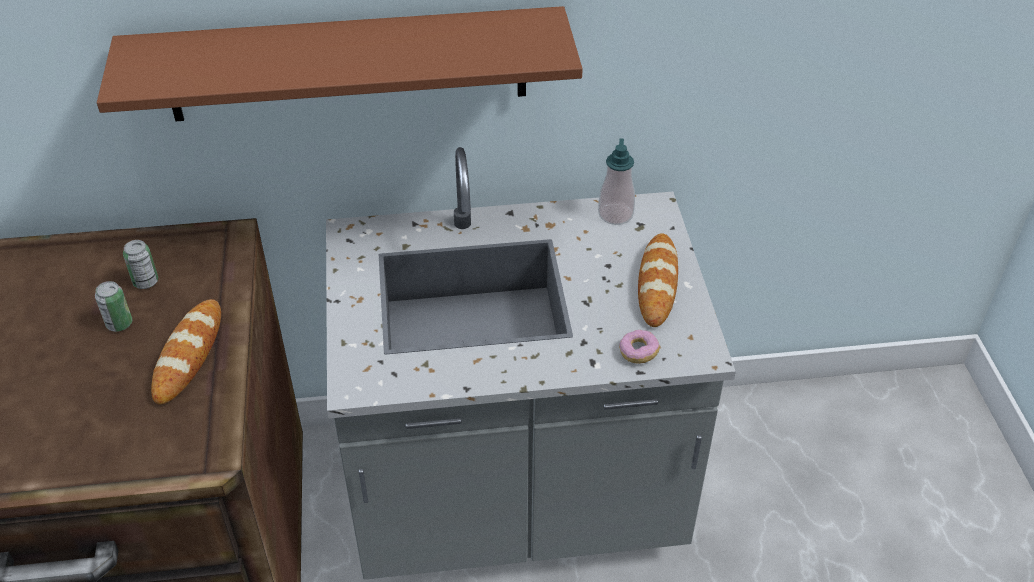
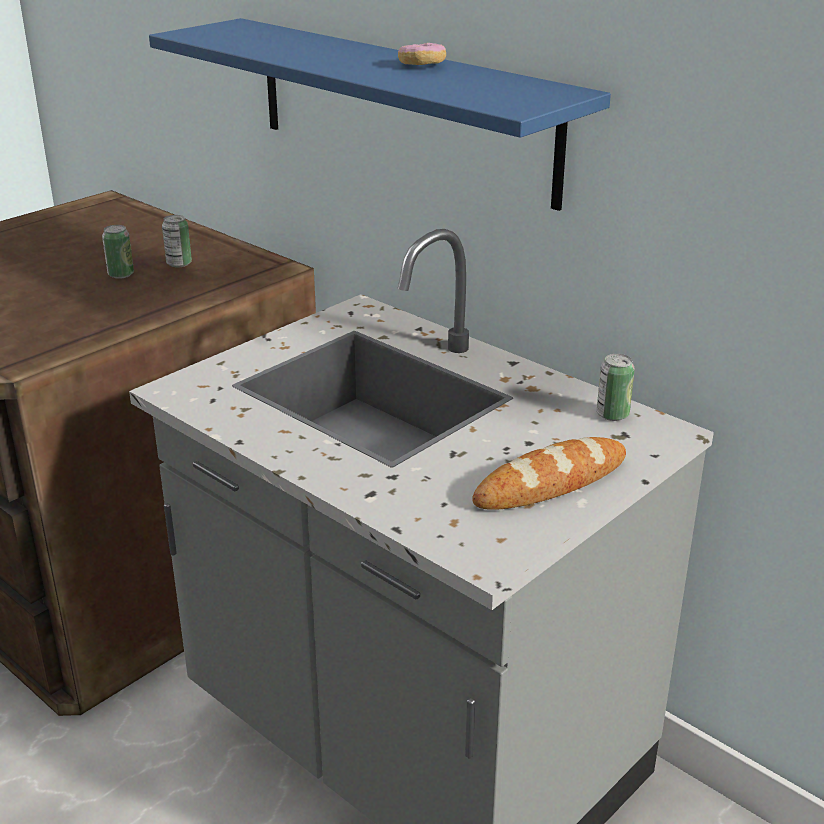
camera: 50 degrees right, 15 degrees down
brown shelf [97,6,583,122] -> blue shelf [149,18,611,211]
bread [151,299,221,404] -> none
soap dispenser [598,138,635,225] -> can [597,354,635,421]
donut [619,330,660,364] -> donut moved to [398,43,446,65]

